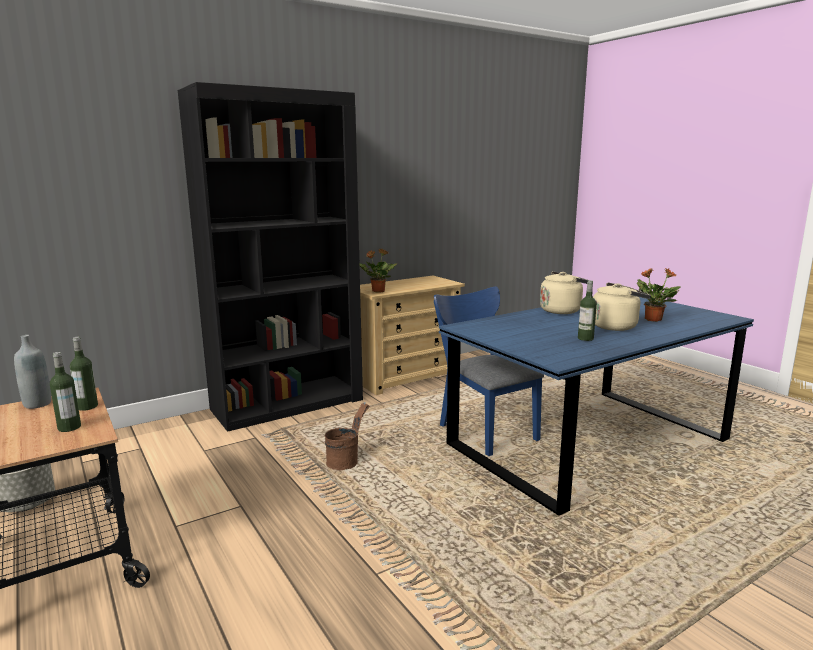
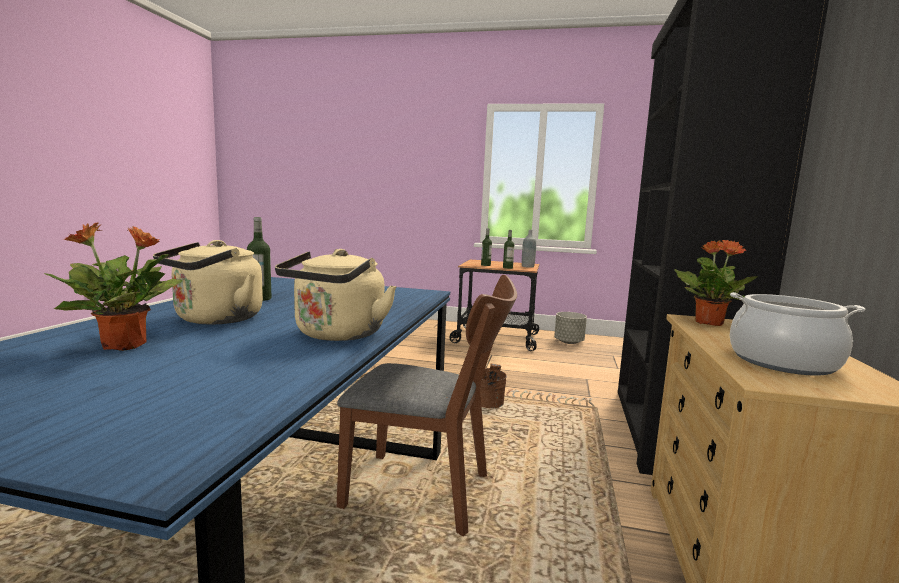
camera: 135 degrees right, 5 degrees down
blue chair [434,286,544,456] -> brown chair [337,275,517,536]
none -> cooking pot [730,292,865,376]

